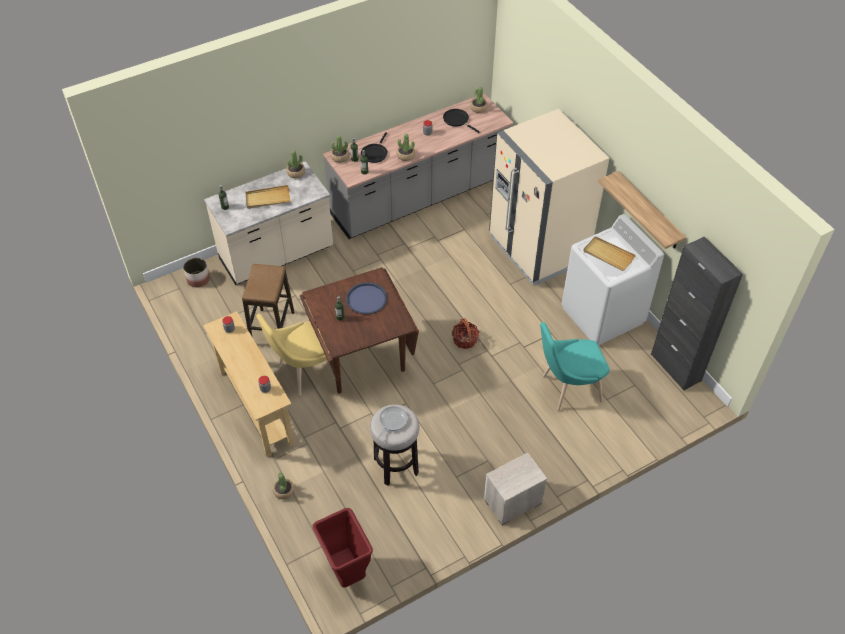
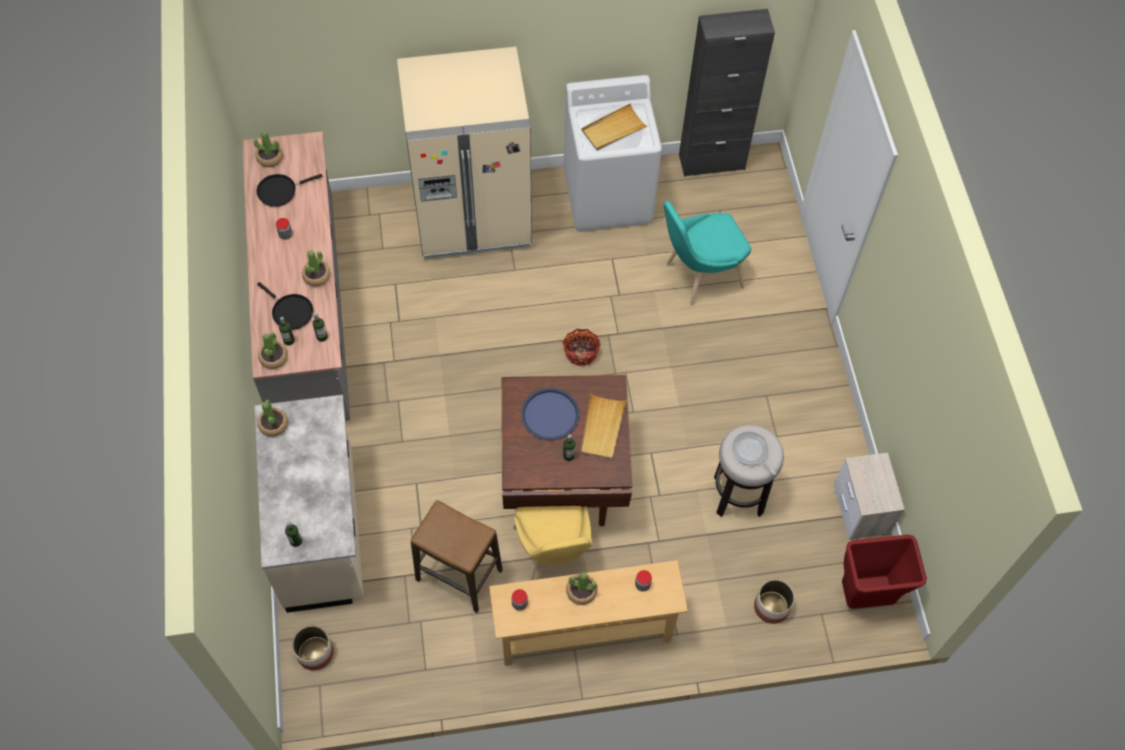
camera: 70 degrees left, 10 degrees up
beige tray [245,185,290,209] -> beige tray moved to [581,394,627,459]
potted plant [273,472,295,499] -> potted plant moved to [566,573,597,605]
nightstand [484,452,547,525] -> nightstand moved to [834,453,905,540]
turquoise chair [540,322,610,411] -> turquoise chair turned 60 degrees clockwise [663,201,751,306]
shelf [598,171,686,249] -> none
none -> planter [754,579,795,624]

